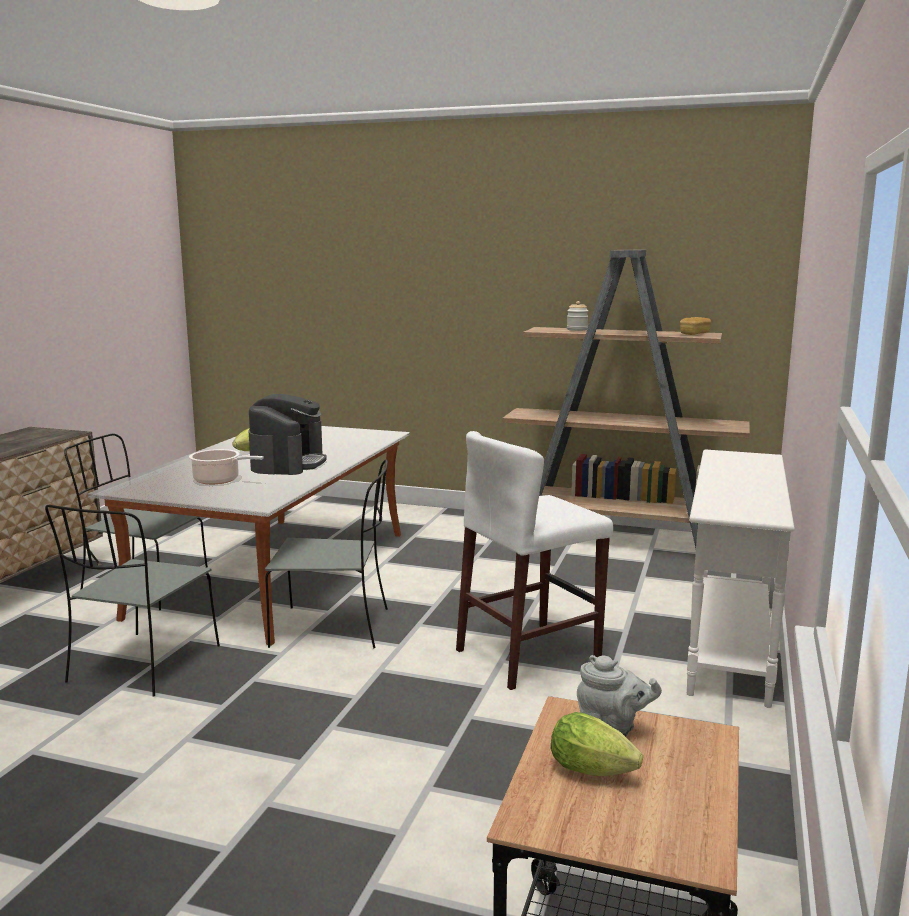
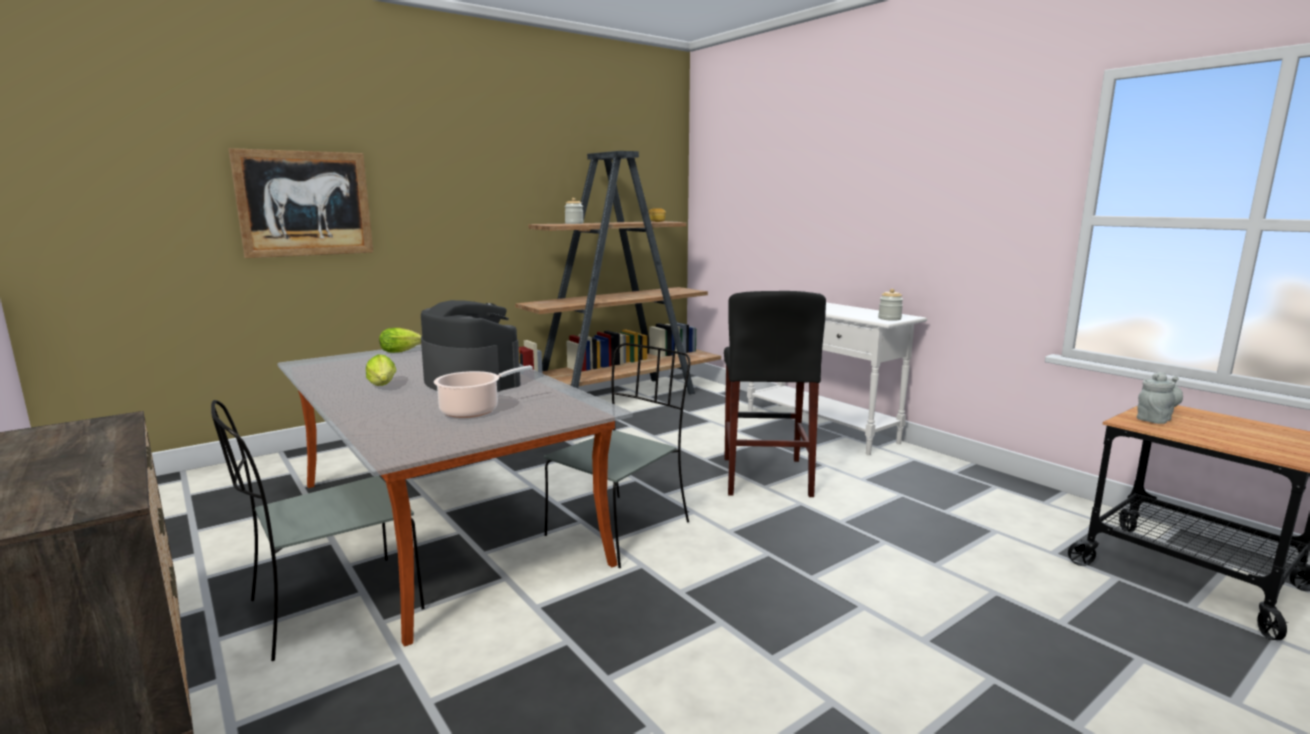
camera: 55 degrees left, 0 degrees up
grey chair [45,505,220,697] -> none
white stool [456,431,613,690] -> black stool [724,291,826,497]
lettuce [551,712,643,776] -> lettuce moved to [379,328,421,353]
none -> picture [229,148,373,258]
none -> jar [878,289,903,321]

